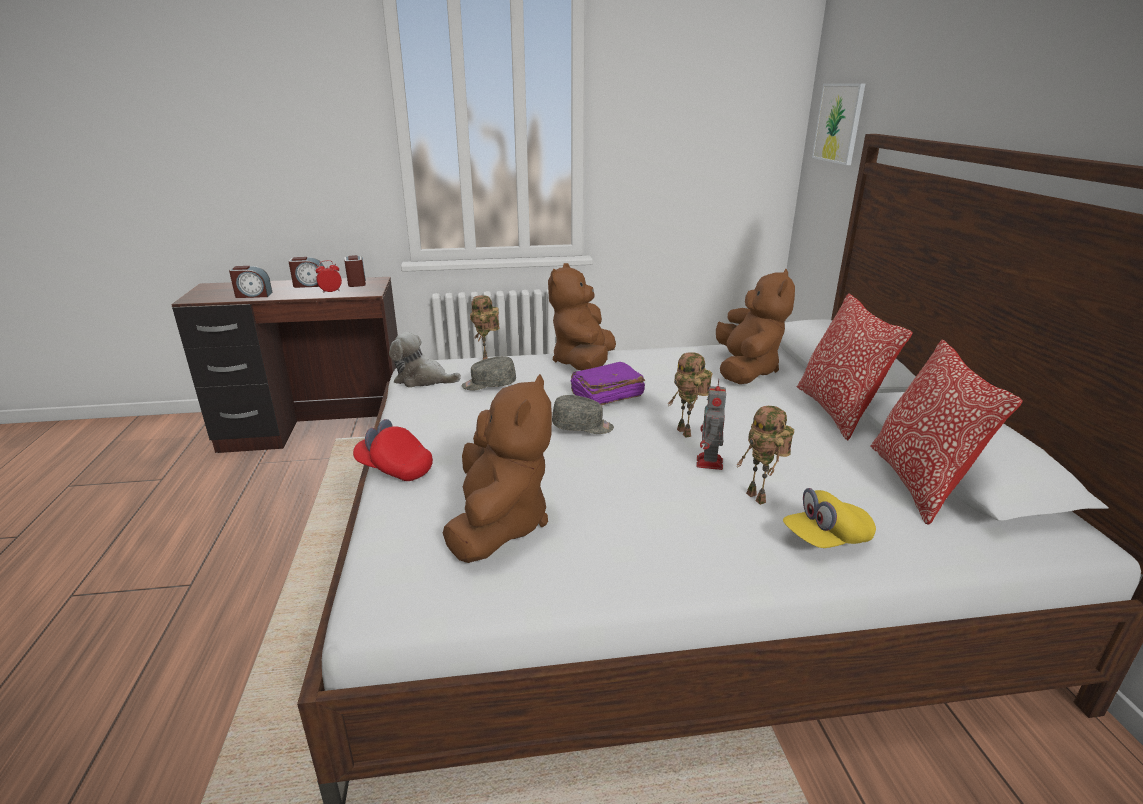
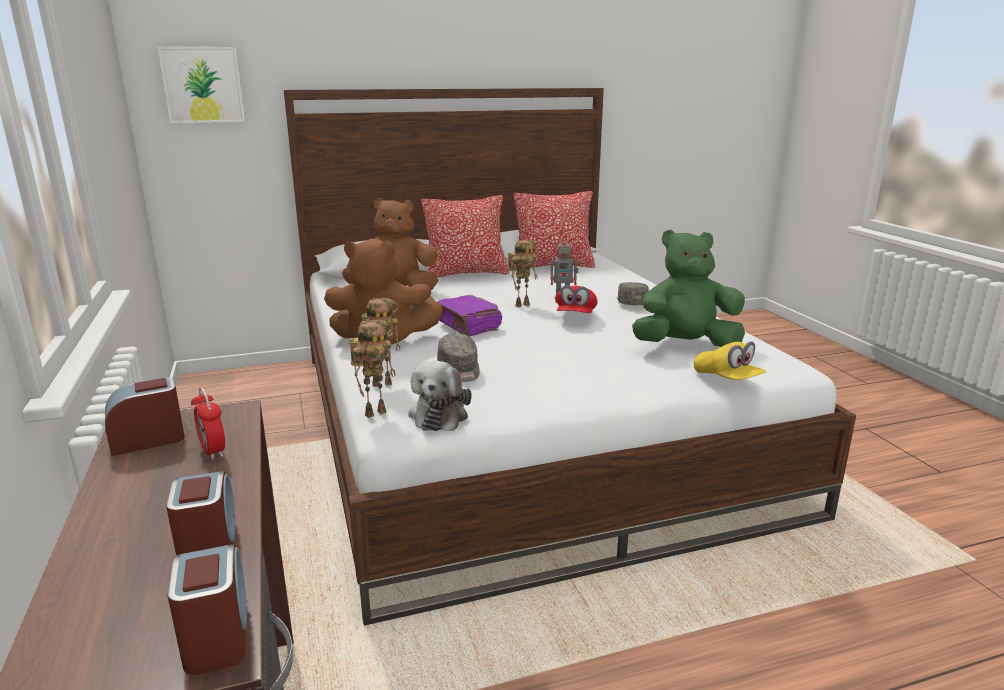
camera: 100 degrees left, 5 degrees down
alarm clock [288,257,324,288] -> alarm clock moved to [168,544,247,675]
red cap [353,419,433,481] -> red cap moved to [556,286,597,313]
brown plush toy [443,374,552,563] -> green plush toy [632,230,745,347]
grey cap [552,395,614,434] -> grey cap moved to [617,282,649,305]
toy robot [737,406,794,505] -> toy robot moved to [349,320,396,418]
yellow cap [783,488,876,548] -> yellow cap moved to [694,341,767,380]

